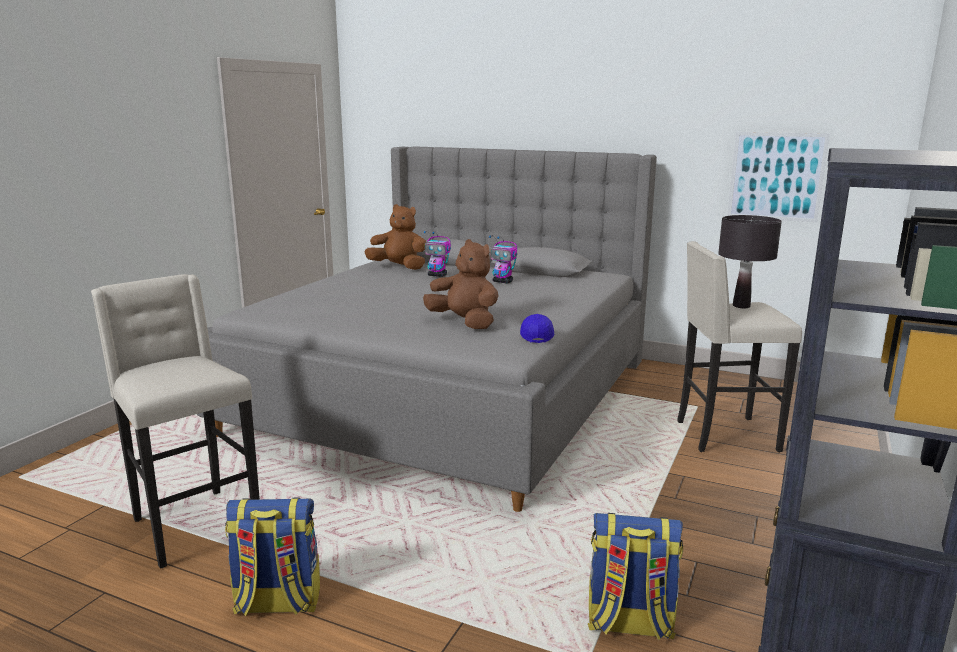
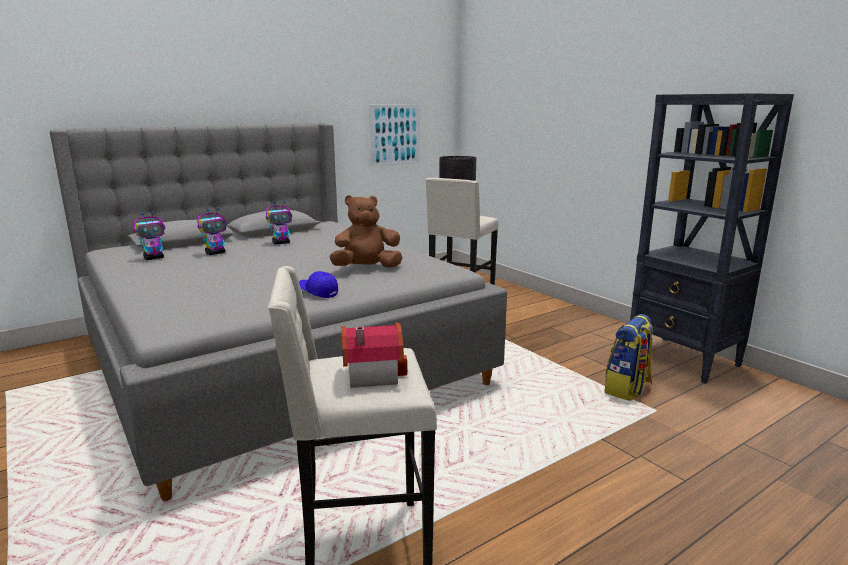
camera: 60 degrees left, 0 degrees up
backpack [225,498,320,616] -> none
brown plush toy [365,204,426,270] -> toy robot [134,211,165,260]
blue cap [520,314,554,343] -> blue cap moved to [299,271,338,298]
none -> toy house [341,323,407,388]

